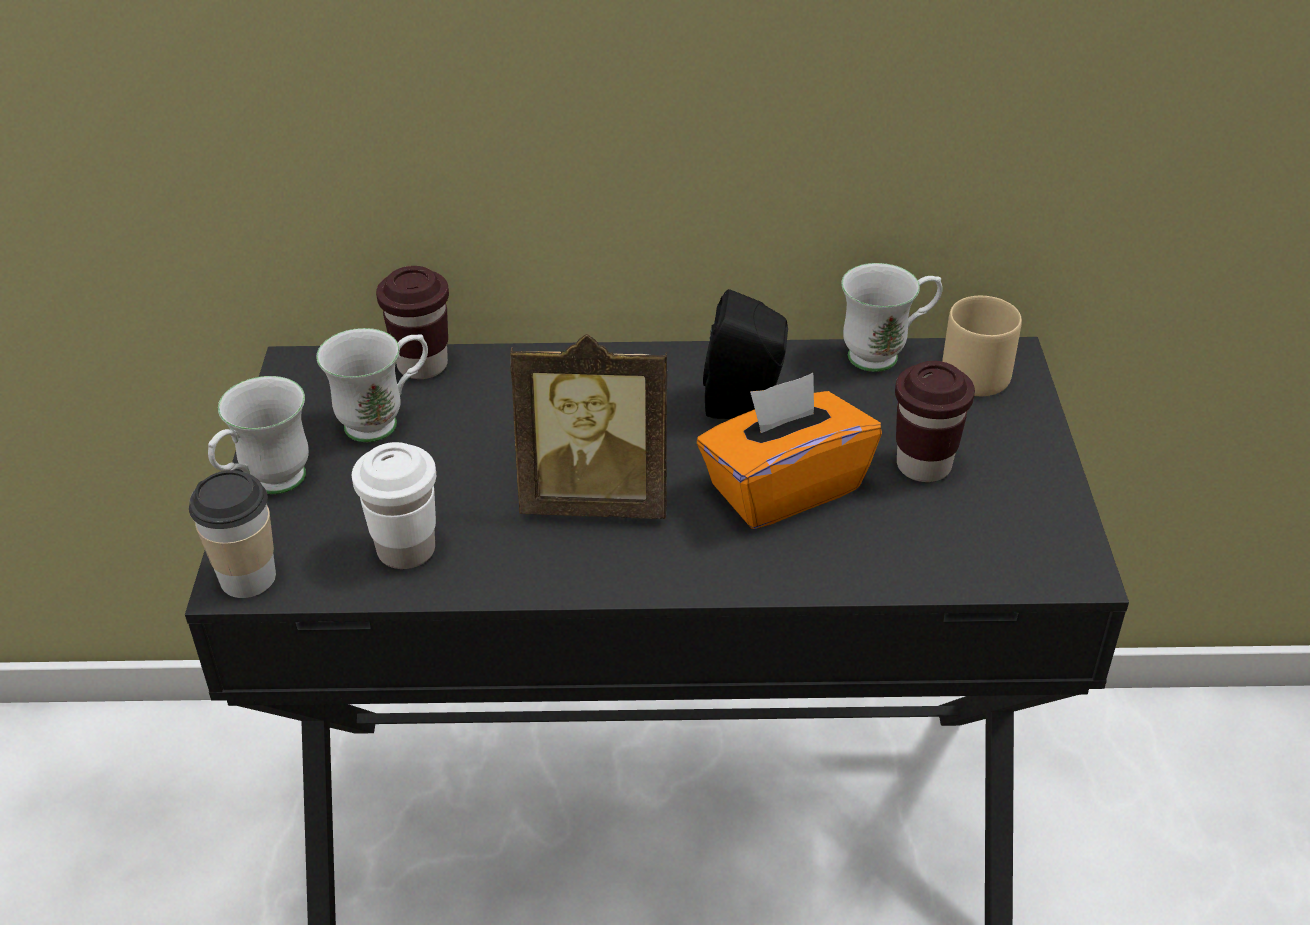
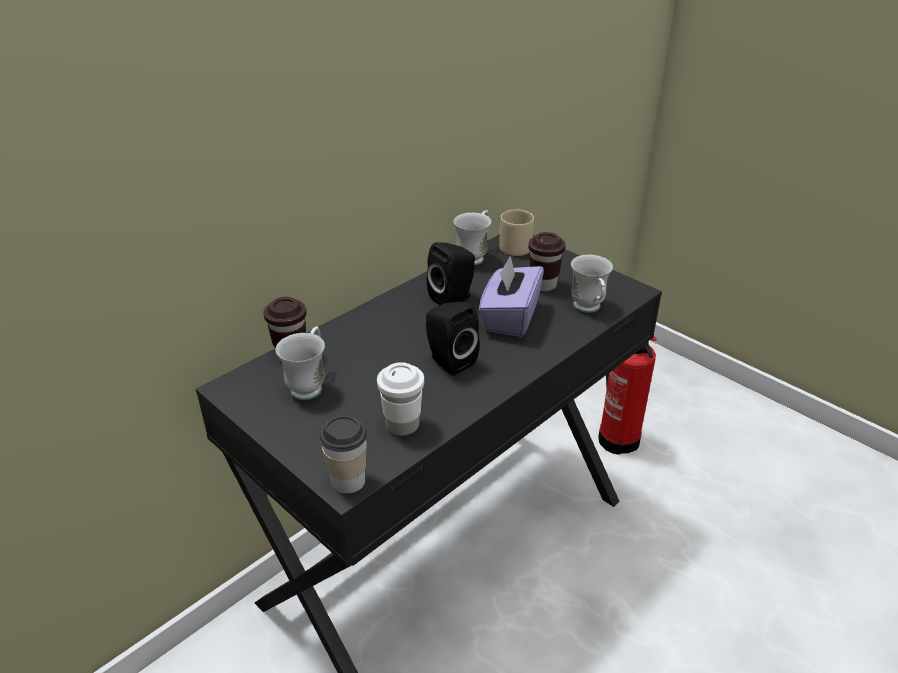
camera: 45 degrees left, 5 degrees down
white mug [208,376,309,494] -> white mug moved to [571,255,613,313]
picture frame [510,334,667,519] -> black speaker [426,302,480,376]
orange tissue box [697,373,882,529] -> purple tissue box [479,256,544,337]
none -> fire extinguisher [598,337,657,455]

